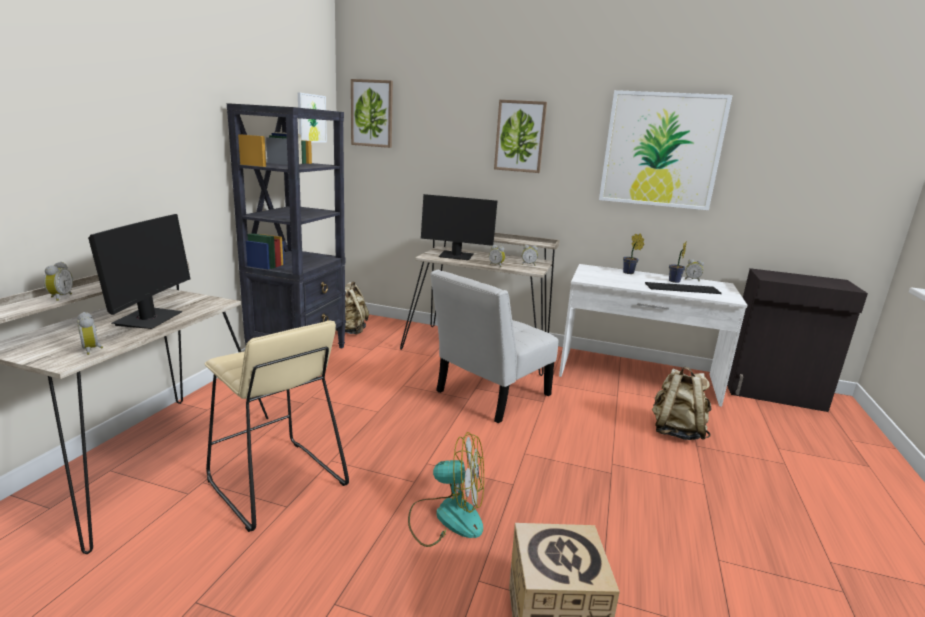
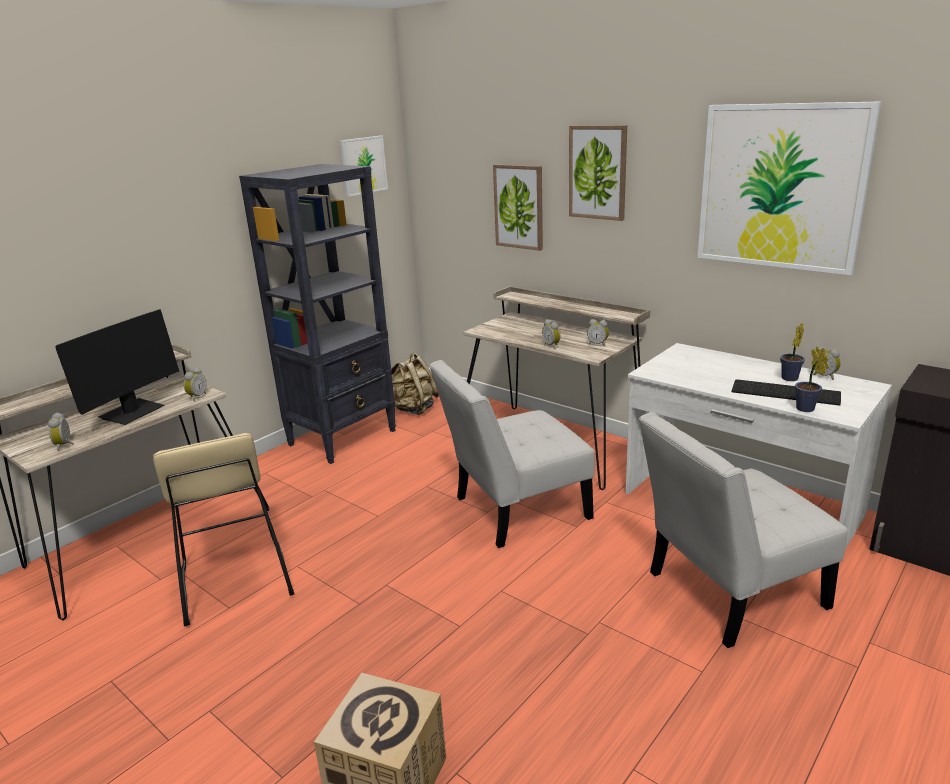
camera: 25 degrees right, 5 degrees up
alarm clock [44,262,73,301] -> alarm clock moved to [184,367,206,401]
picture [351,79,393,148] -> picture moved to [493,164,543,251]
fan [408,432,484,547] -> none
monitor [421,194,497,260] -> none
potted plant [623,233,644,274] -> potted plant moved to [795,347,829,412]
beige backpack [652,366,711,440] -> white chair [639,412,848,648]

